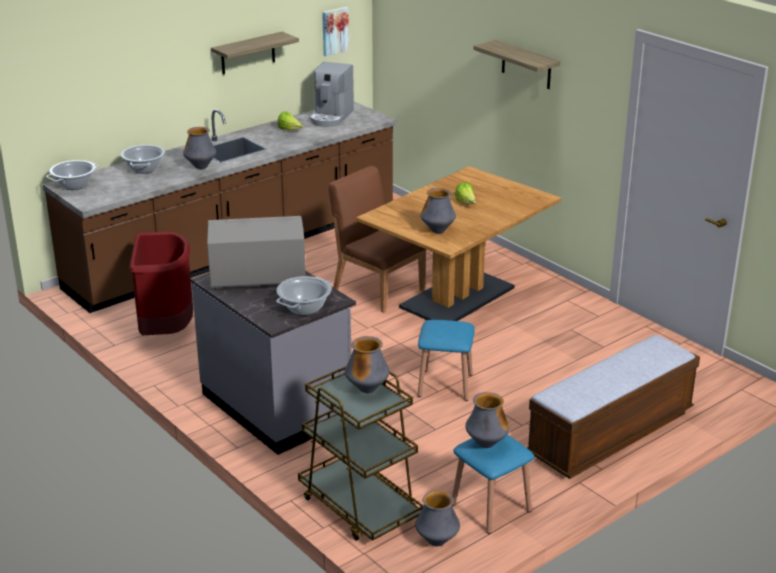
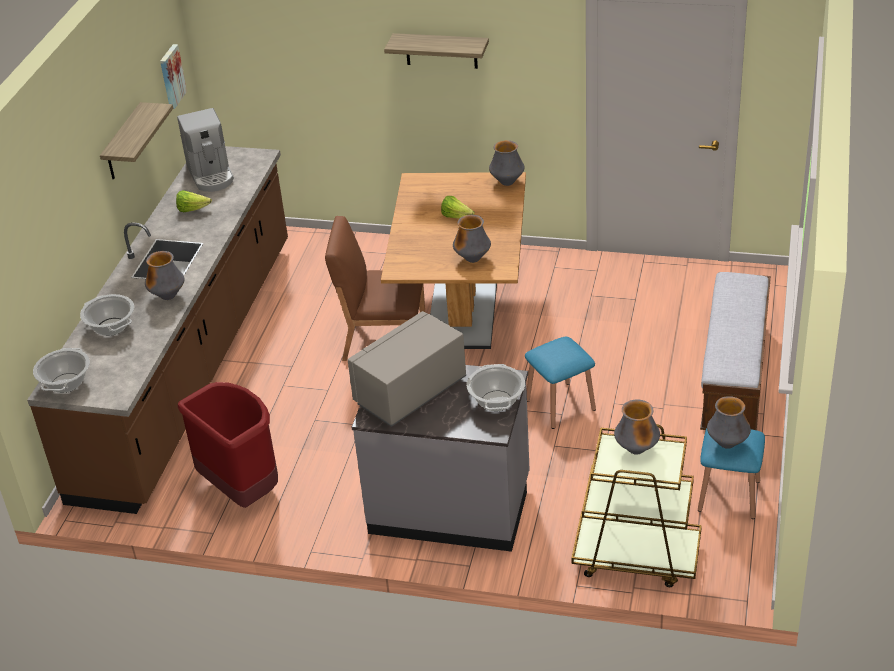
camera: 35 degrees left, 10 degrees up
vase [415,490,460,546] -> vase moved to [489,140,525,186]

